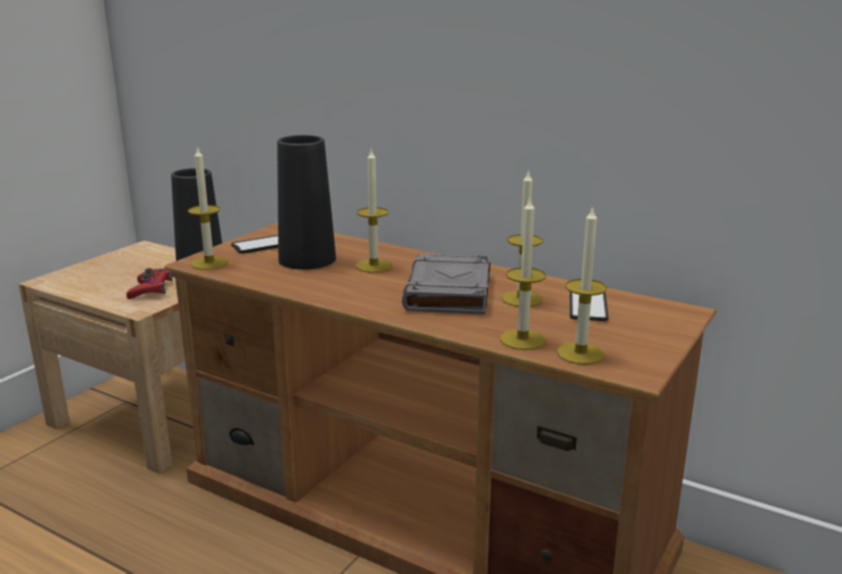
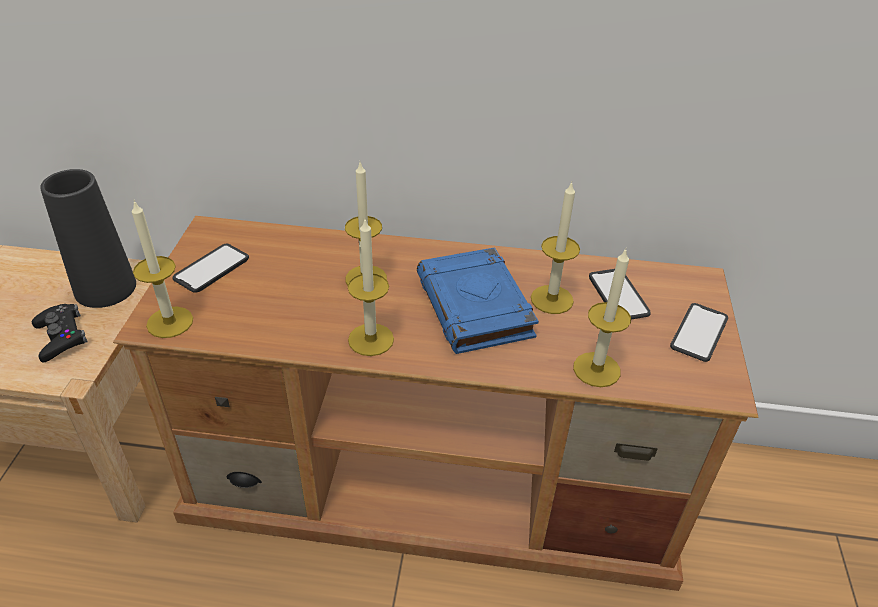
camera: 25 degrees left, 20 degrees up
red game controller [126,268,173,299] -> black game controller [32,304,88,363]
black vase [277,135,336,270] -> none
grey book [402,253,491,314] -> blue book [417,247,539,354]
candle [557,205,607,365] -> candle moved to [348,220,394,356]
none -> phone [670,303,728,362]

